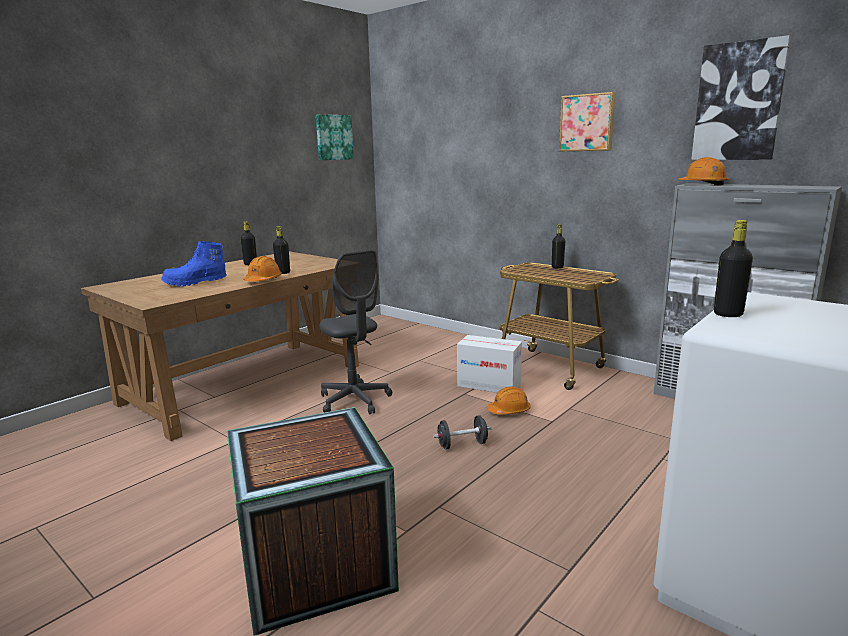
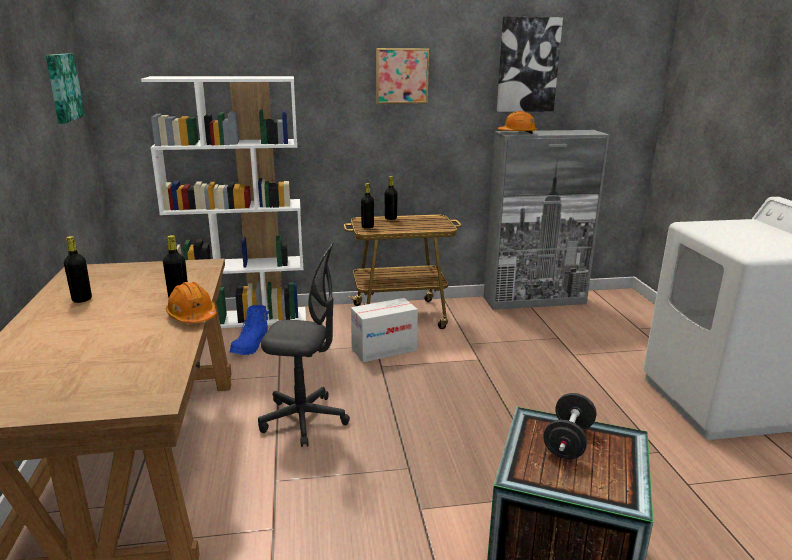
camera: 50 degrees left, 5 degrees up
blue boot [161,241,227,287] -> blue boot moved to [230,305,269,355]
black dumbbell [433,415,491,450] -> black dumbbell moved to [543,393,596,459]
orange hard hat [487,386,531,415] -> none
black bottle [714,220,753,317] -> black bottle moved to [361,183,374,229]
none -> white bookcase [141,76,306,328]

